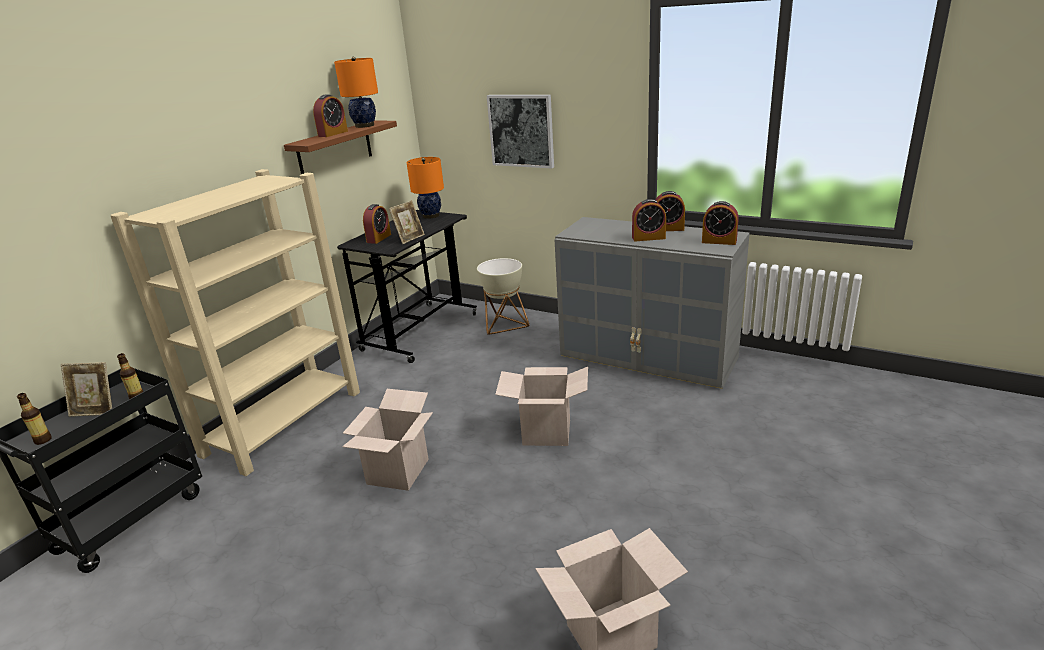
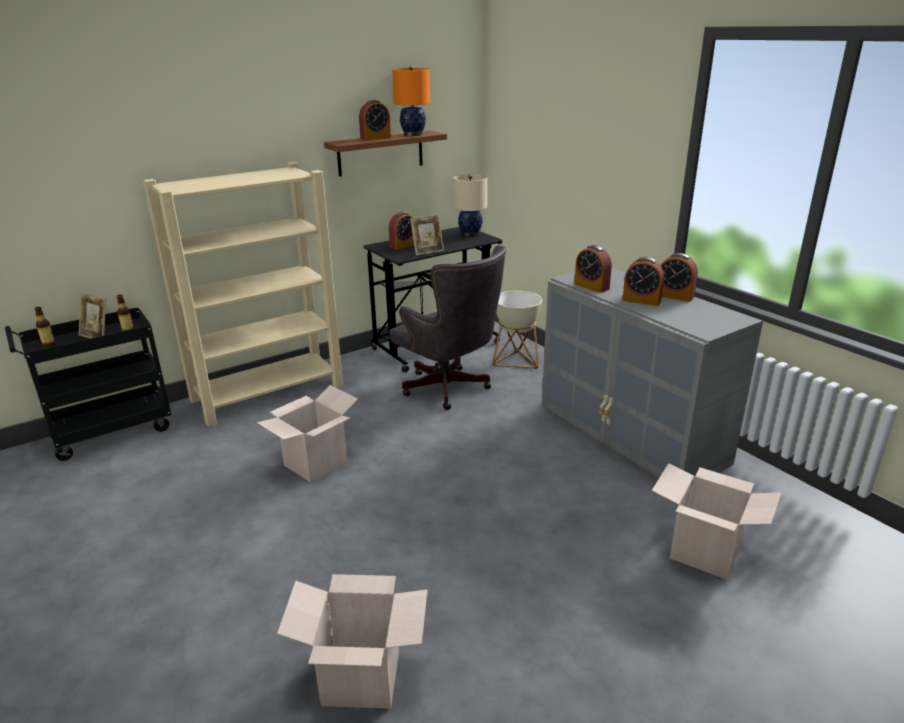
camera: 25 degrees right, 0 degrees up
orange table lamp [407,157,444,219] -> beige table lamp [453,174,487,237]
picture [487,95,554,169] -> none
cardboard box [495,367,588,446] -> cardboard box moved to [652,463,782,580]
alarm clock [702,201,739,245] -> alarm clock moved to [574,245,612,293]
none -> grey office chair [389,245,506,410]

